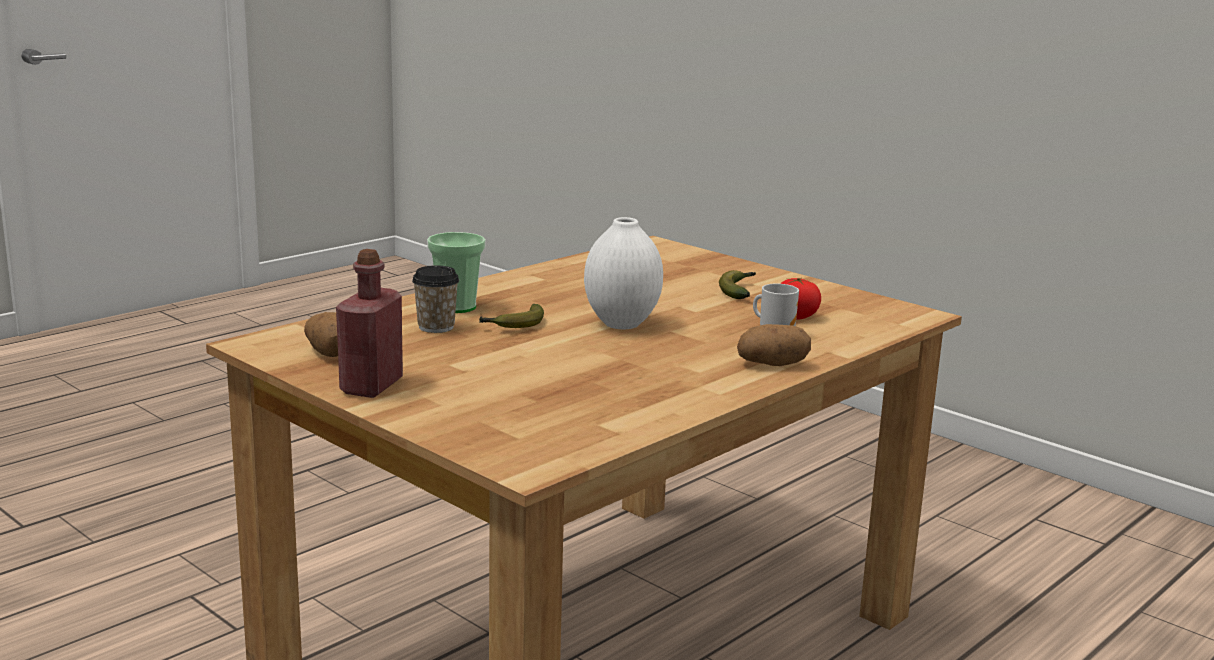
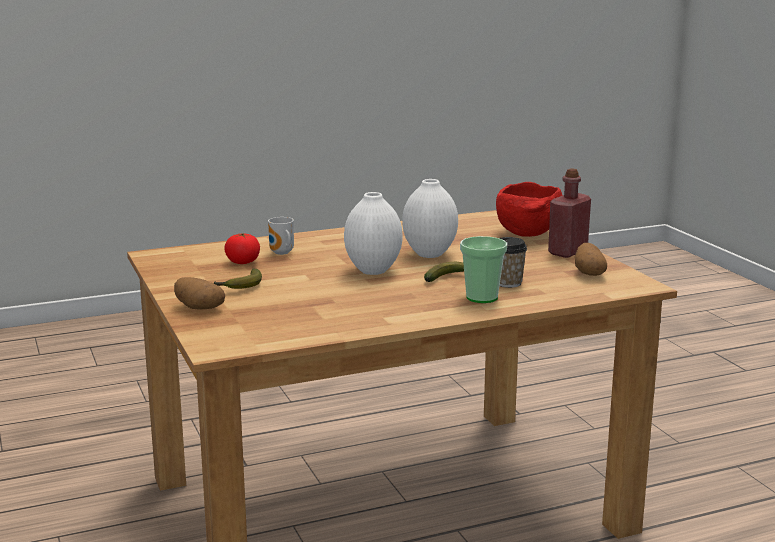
camera: 155 degrees left, 0 degrees up
potato [737,324,811,366] -> potato moved to [174,277,225,310]
none -> white vase [402,179,458,258]
none -> red bowl [496,182,563,237]

